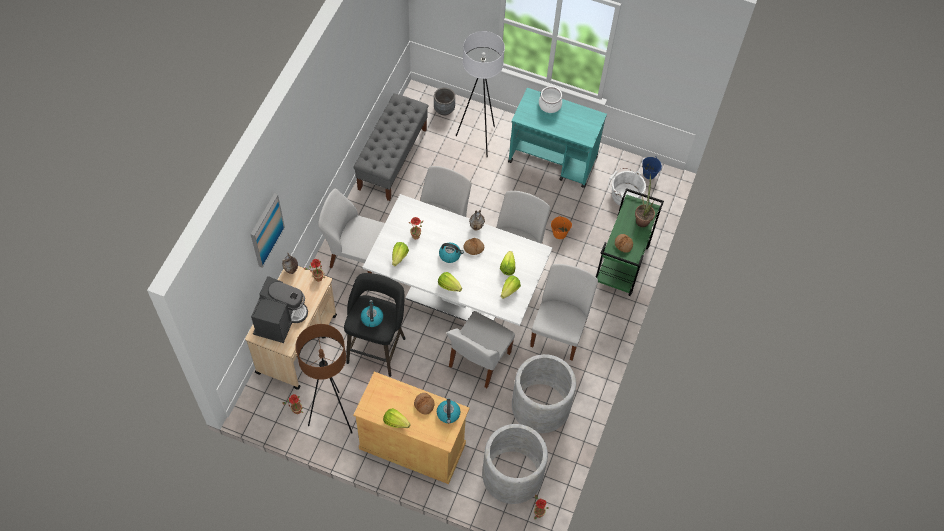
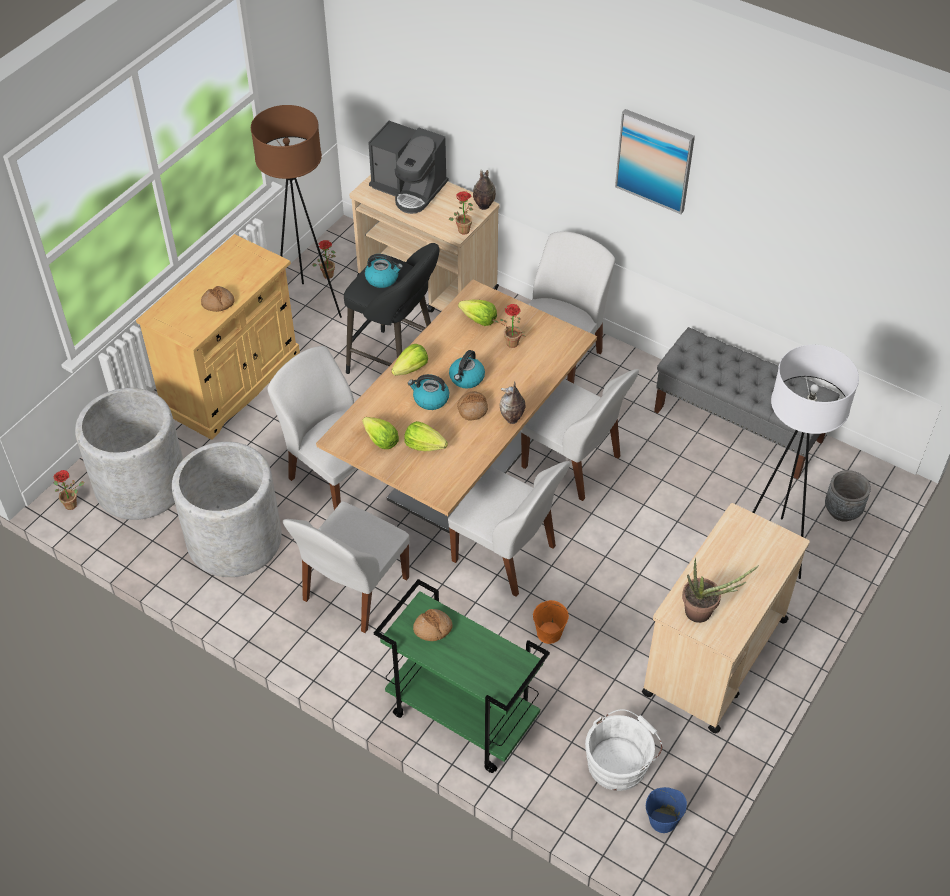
camera: 105 degrees right, 10 degrees down
picture [251,193,285,268] -> picture moved to [615,109,695,214]
white dining table [363,194,552,326] -> brown dining table [316,279,597,534]
lettuce [383,408,411,428] -> none
kettle [437,399,461,423] -> kettle moved to [408,374,449,410]
turquoise cart [508,88,607,188] -> beige cart [642,503,810,733]
white chair [530,264,598,361] -> white chair turned 90 degrees clockwise [283,501,409,633]
cooking pot [539,86,562,113] -> none
potted plant [635,173,655,227] -> potted plant moved to [682,558,759,623]

